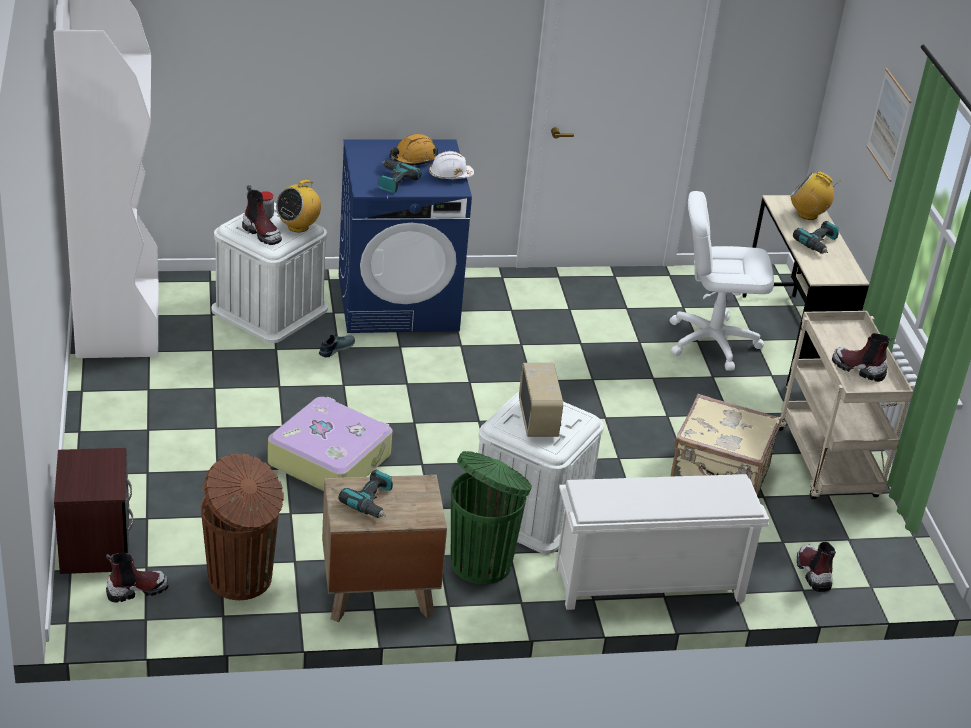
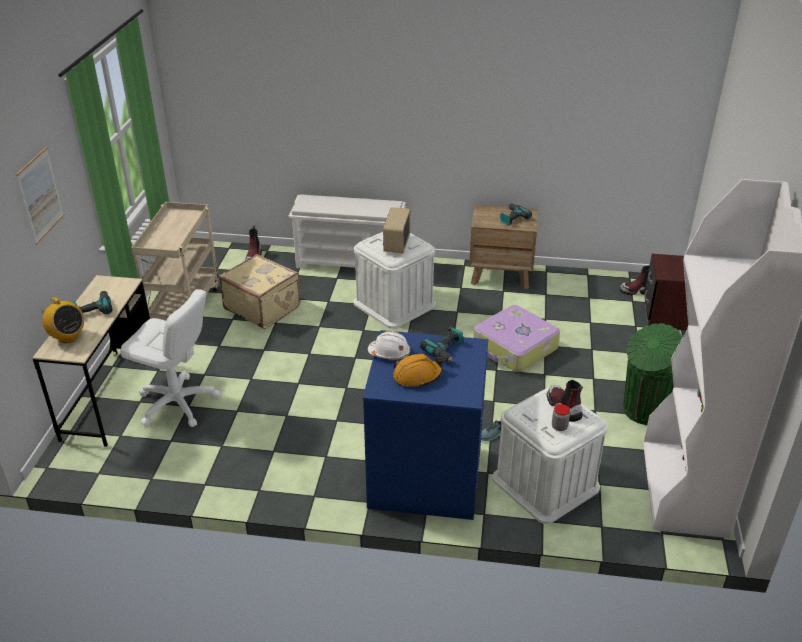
camera: 160 degrees left, 0 degrees up
brown trash can [201,454,284,600] -> none
radio [276,178,321,232] -> none
green trash can [451,451,532,585] -> green trash can moved to [623,323,683,425]
boot [832,333,894,382] -> none

